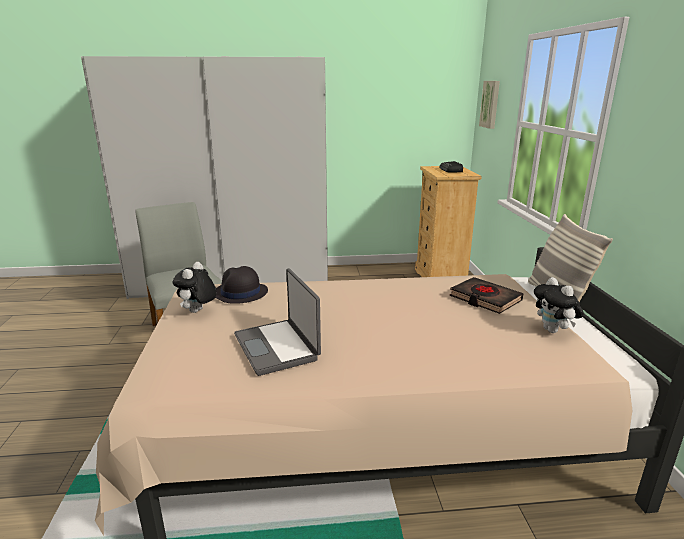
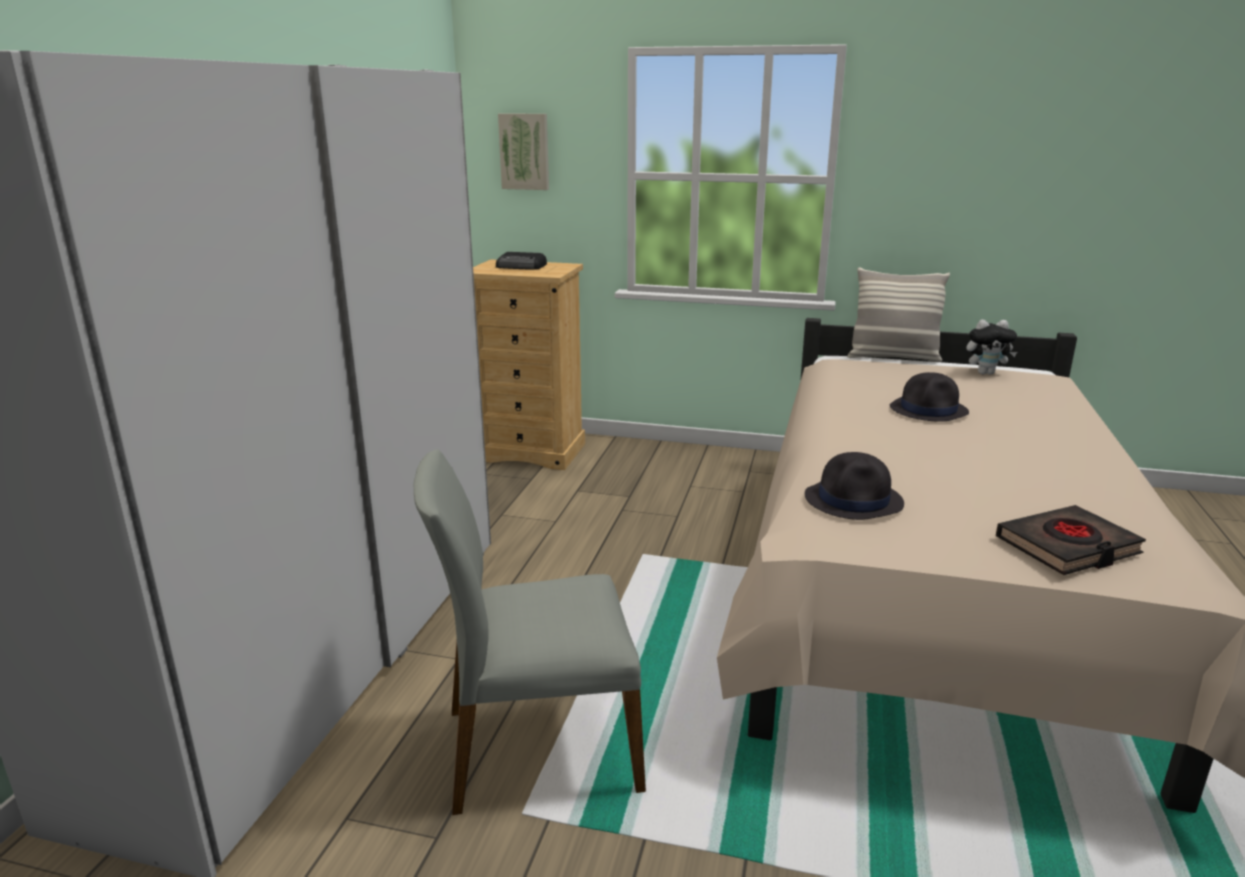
camera: 70 degrees left, 0 degrees up
plush toy [173,262,217,313] -> none
laptop [234,268,321,376] -> none
black book [450,277,524,314] -> black book moved to [996,505,1146,575]
none -> black hat [890,372,969,422]

